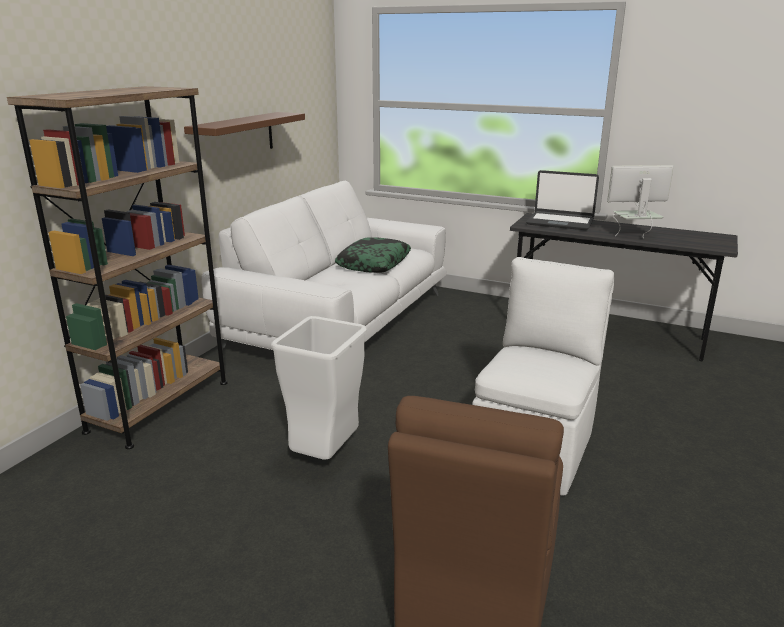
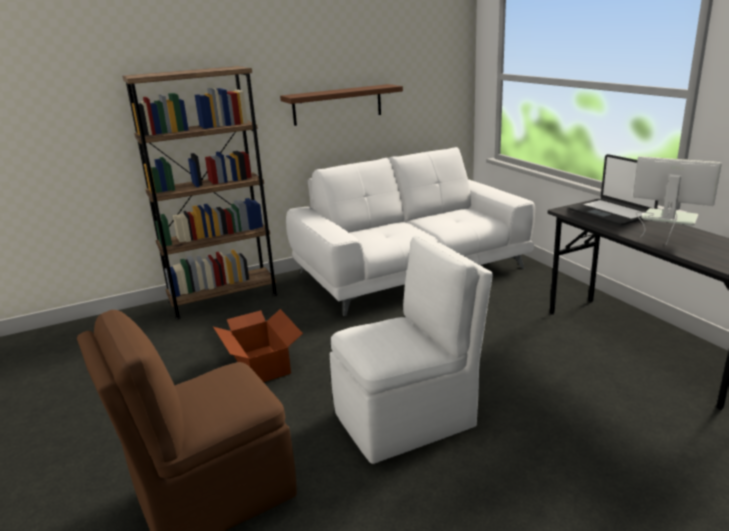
camera: 40 degrees right, 0 degrees up
white trash can [271,316,367,460] -> cardboard box [213,309,303,382]
pillow [335,238,411,273] -> none

